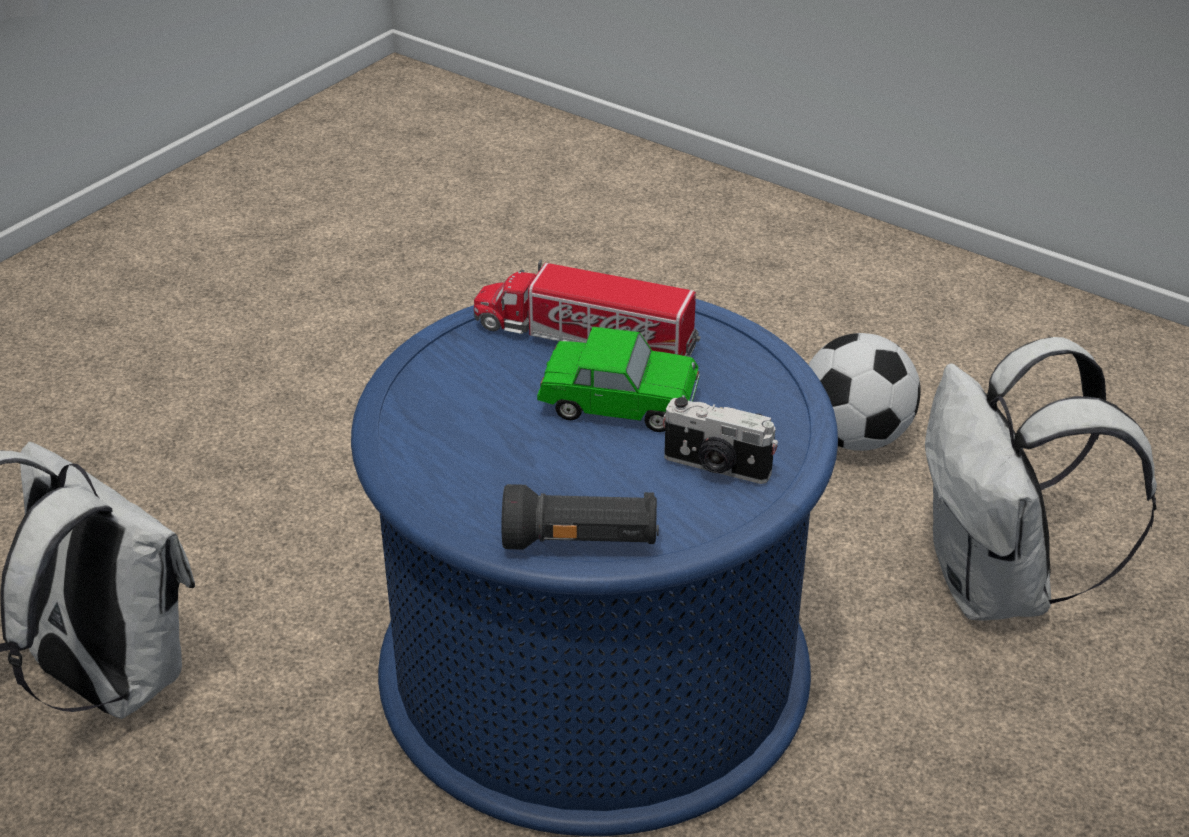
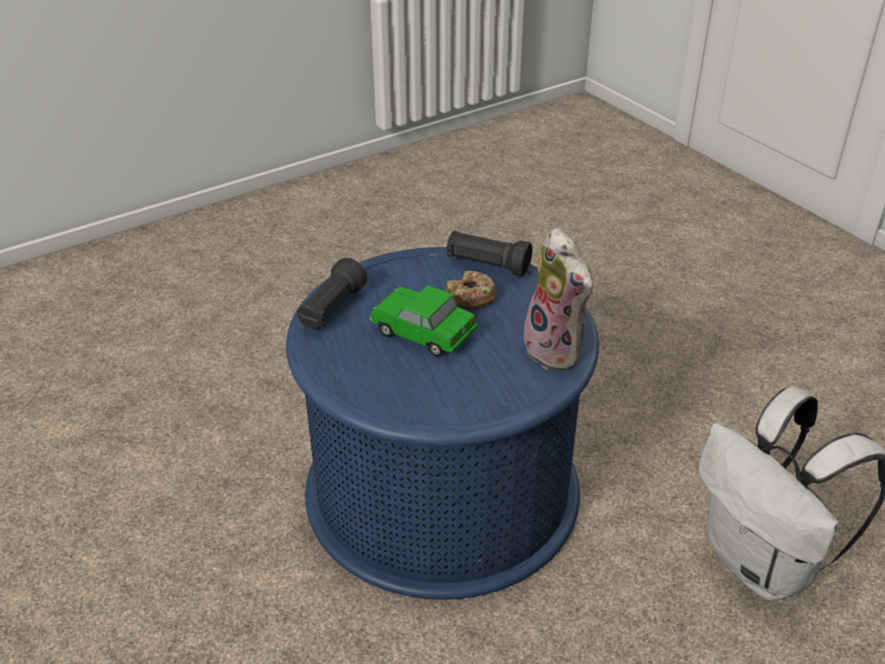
camera: 160 degrees left, 0 degrees up
toy truck [474,260,701,357] -> none
camera [663,397,778,484] -> none
football [809,333,921,451] -> none
white backpack [925,337,1157,621] -> none
none -> black flashlight [297,258,367,329]
none -> donut [446,270,497,310]
none -> plush toy [520,228,593,370]

